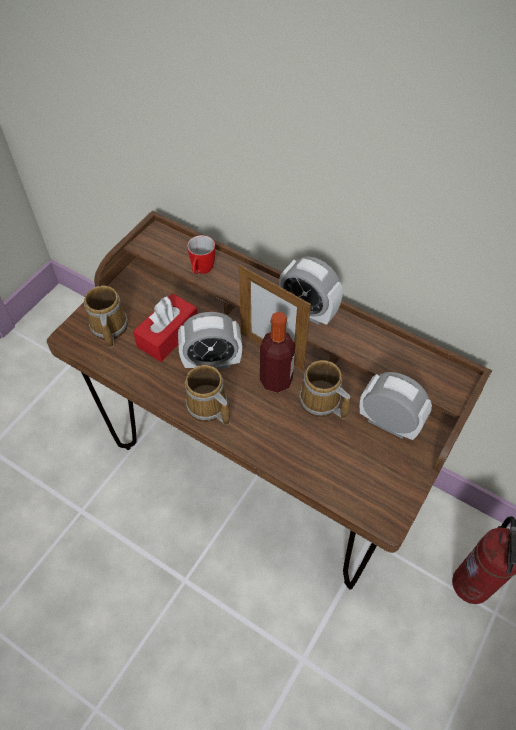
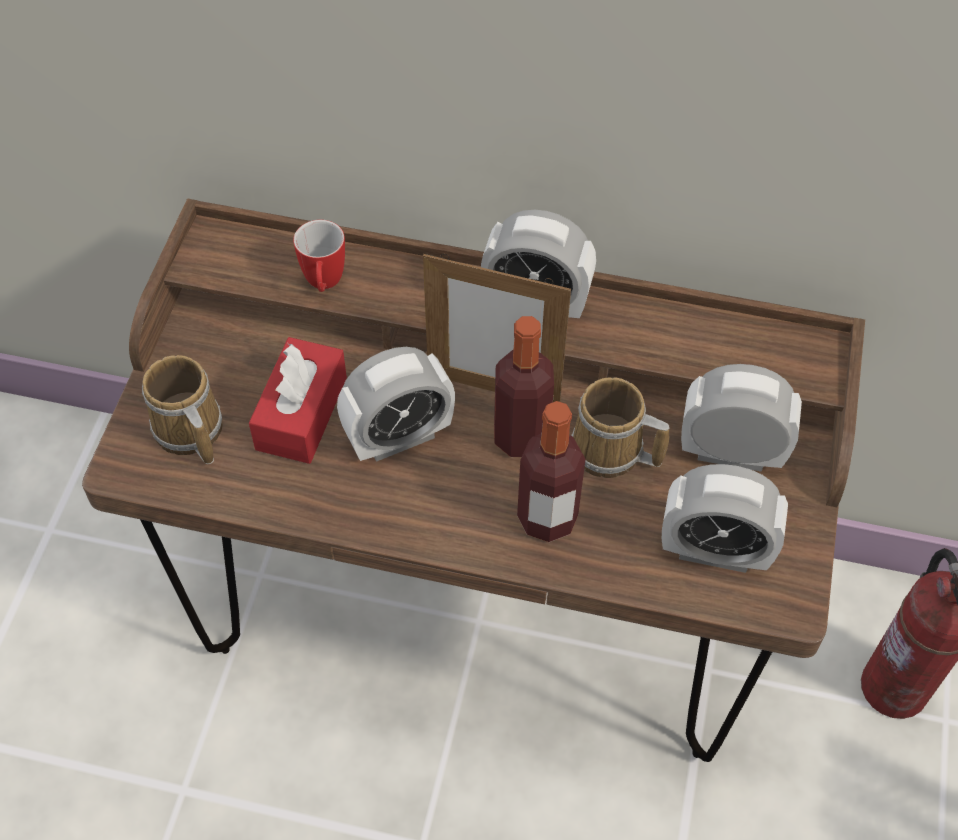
camera: 20 degrees left, 0 degrees up
mug [184,365,230,425] -> none
none -> bottle [517,401,586,542]
none -> alarm clock [662,464,788,573]

